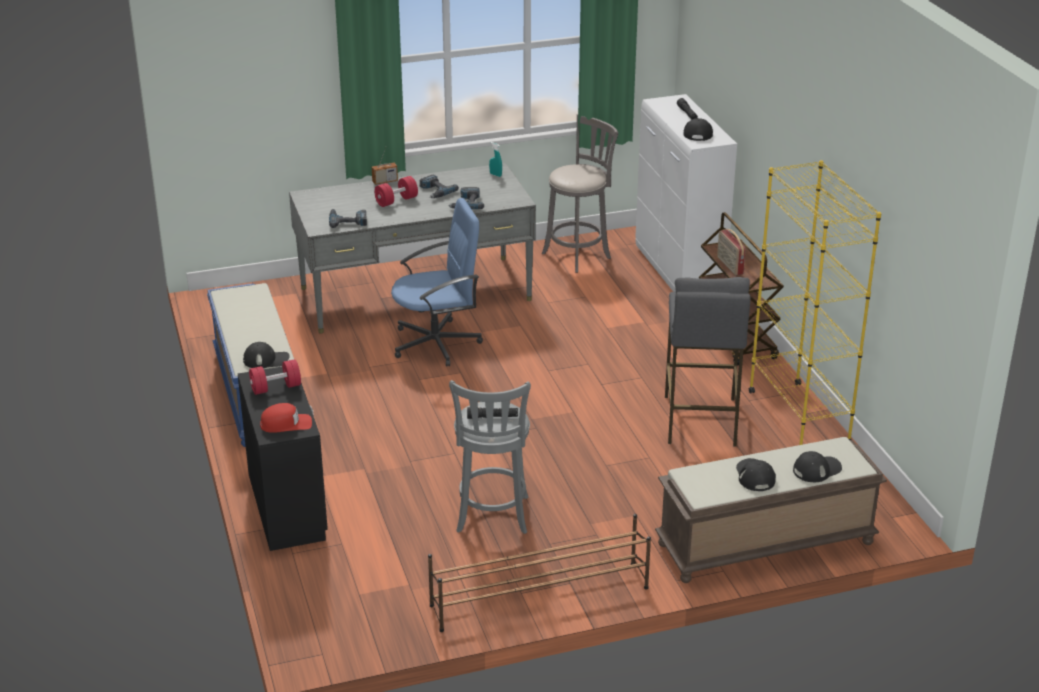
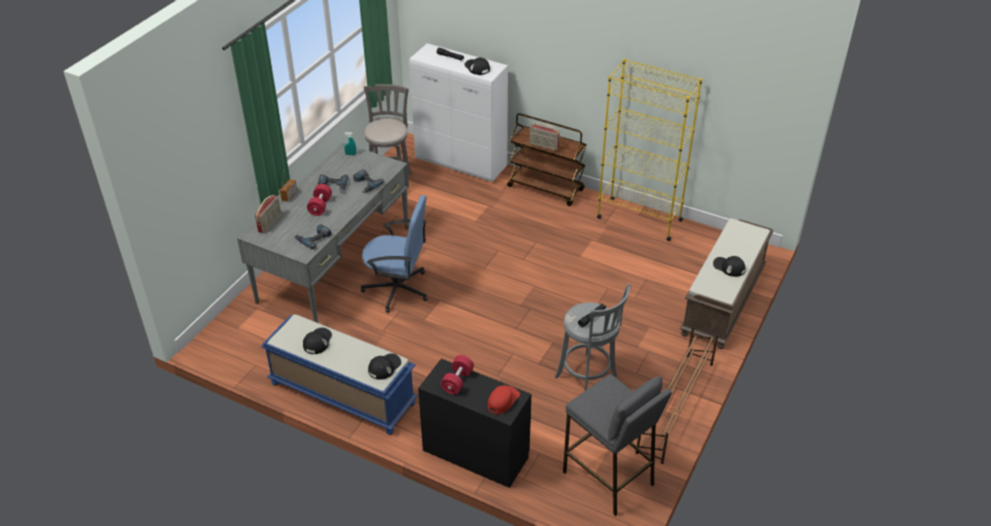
camera: 45 degrees left, 10 degrees up
blue office chair [391,198,483,366] -> blue office chair turned 75 degrees clockwise [361,195,428,313]
grey stool [665,277,750,447] -> grey stool moved to [563,374,671,516]
black cap [793,451,842,482] -> black cap moved to [303,328,332,354]
none -> radio [255,195,281,233]

